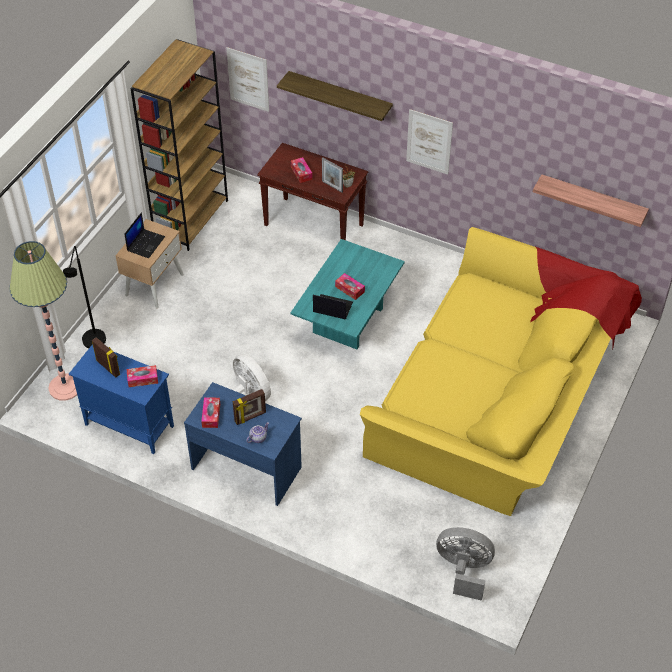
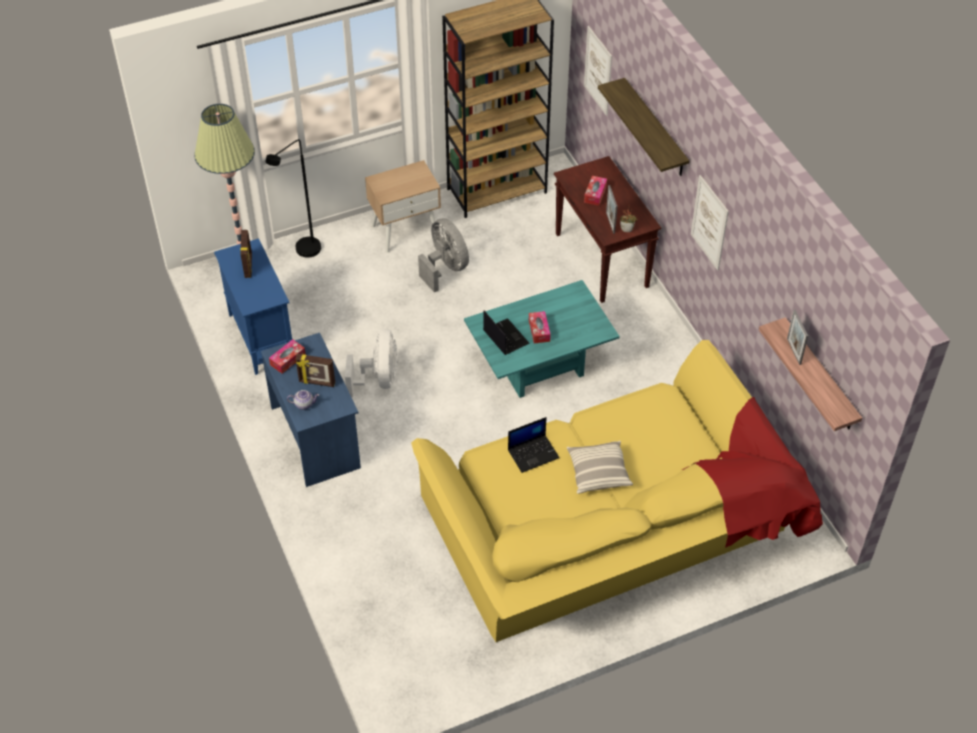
camera: 40 degrees right, 0 degrees up
laptop [124,212,165,258] -> laptop moved to [508,417,559,473]
tissue box [127,365,158,387] -> none
grey fan [436,527,495,601] -> grey fan moved to [418,218,469,292]
none -> pillow [567,441,633,494]
none -> picture frame [787,310,808,365]

